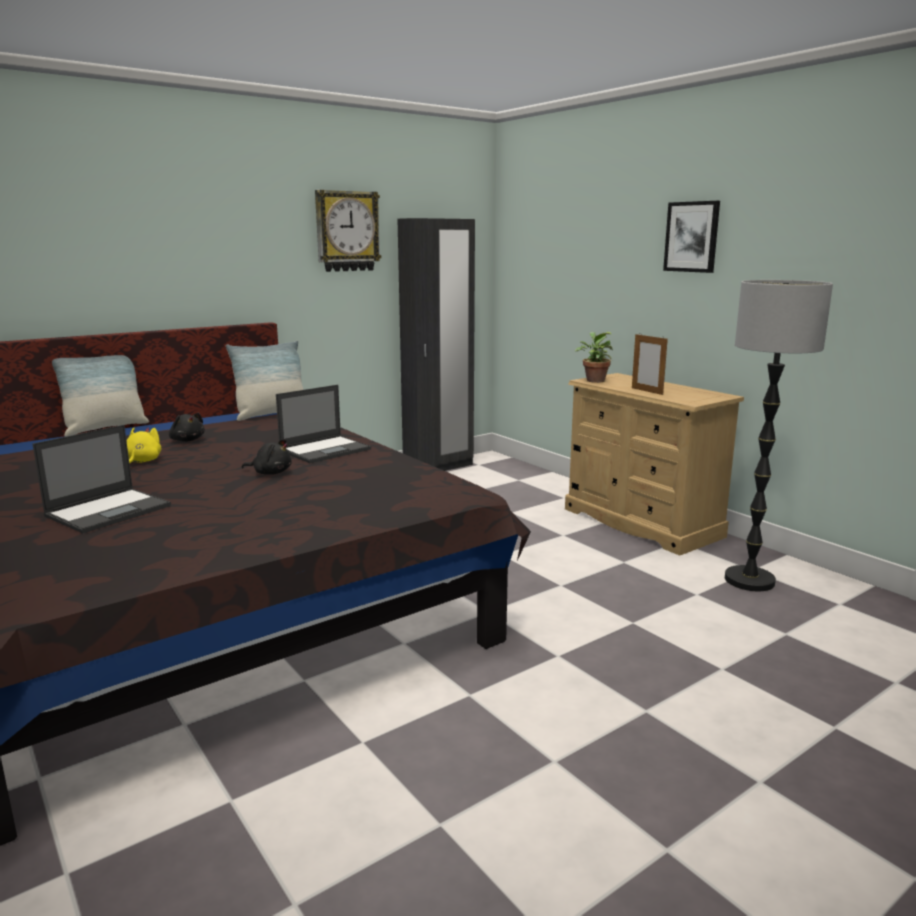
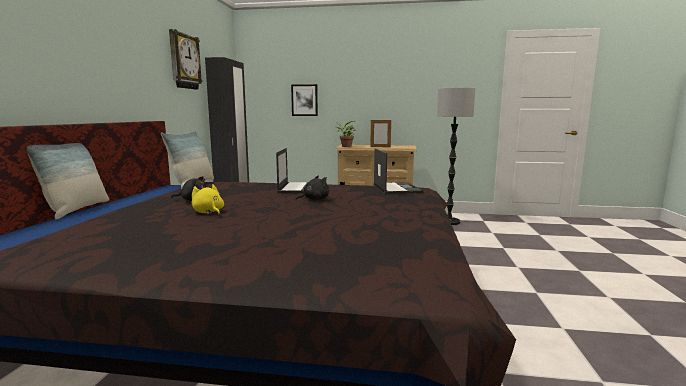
camera: 45 degrees left, 5 degrees down
laptop [33,425,171,533] -> laptop moved to [374,148,423,194]
picture [663,201,720,273] -> picture moved to [291,84,318,116]

